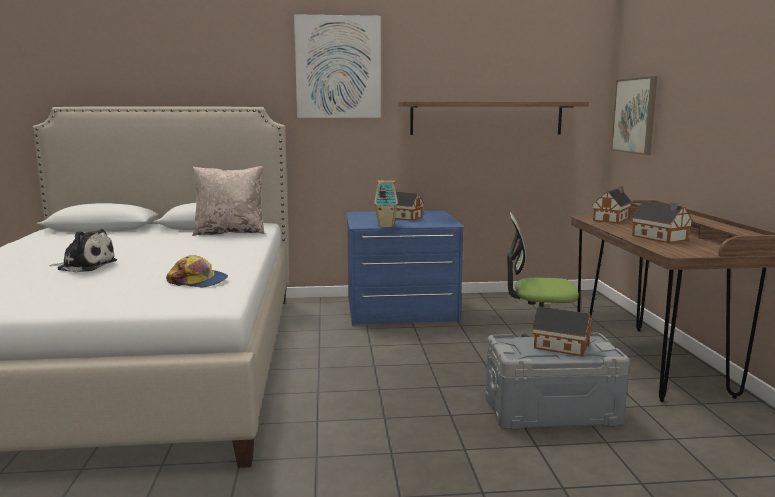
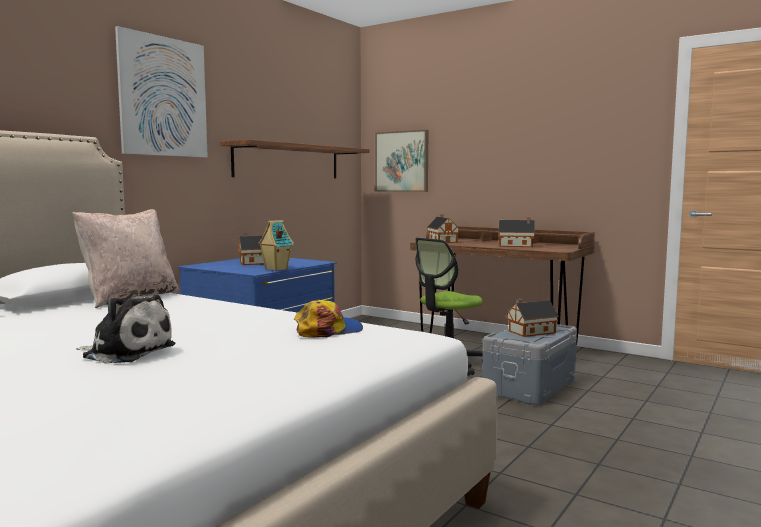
camera: 50 degrees left, 5 degrees down
plush toy [49,229,117,273] -> plush toy turned 60 degrees clockwise [76,295,175,364]

